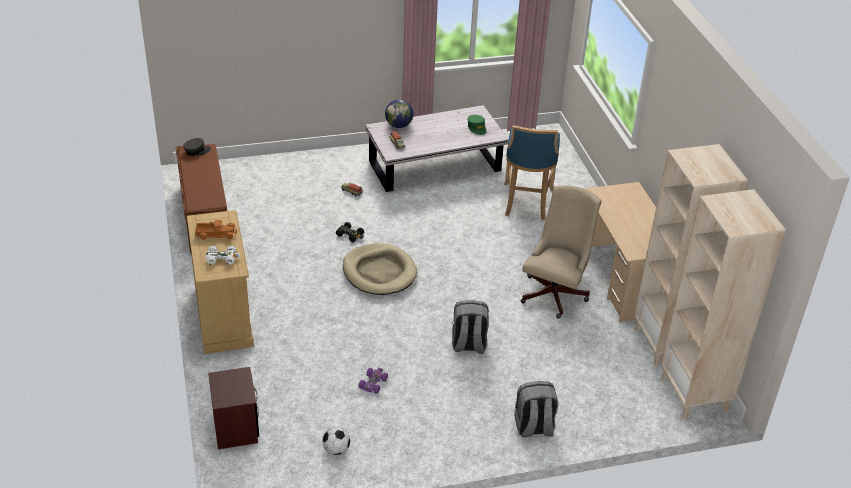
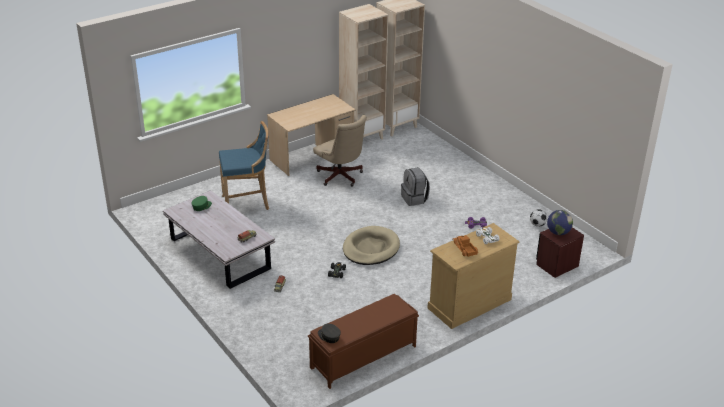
camera: 110 degrees left, 5 degrees down
globe [385,99,413,128] -> globe moved to [547,210,573,235]
grey backpack [514,381,558,437] -> none
beige office chair [521,186,601,319] -> beige office chair turned 135 degrees counterclockwise [313,115,367,186]

